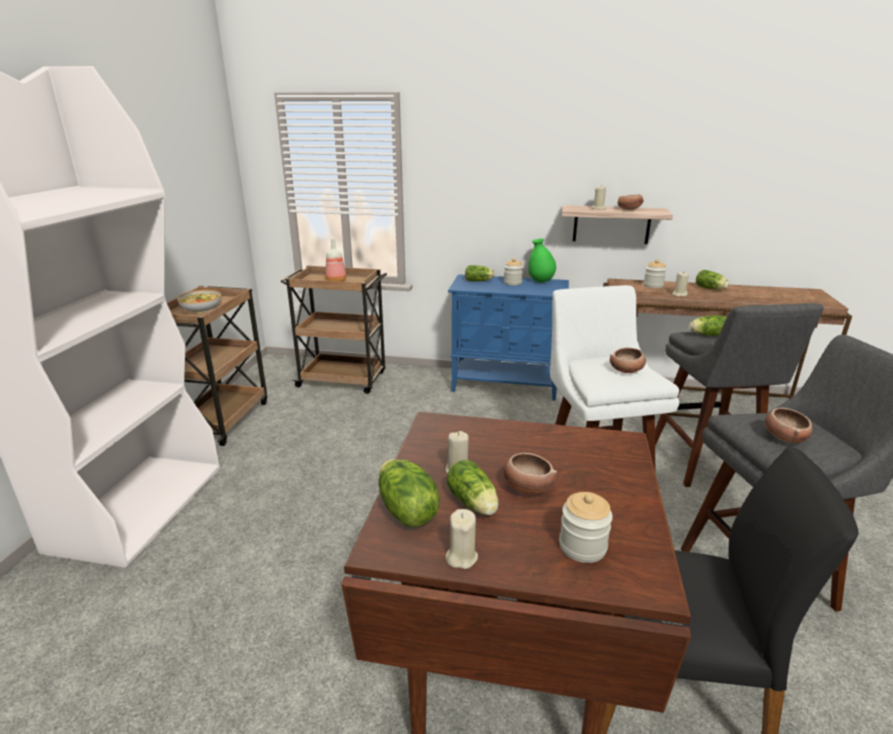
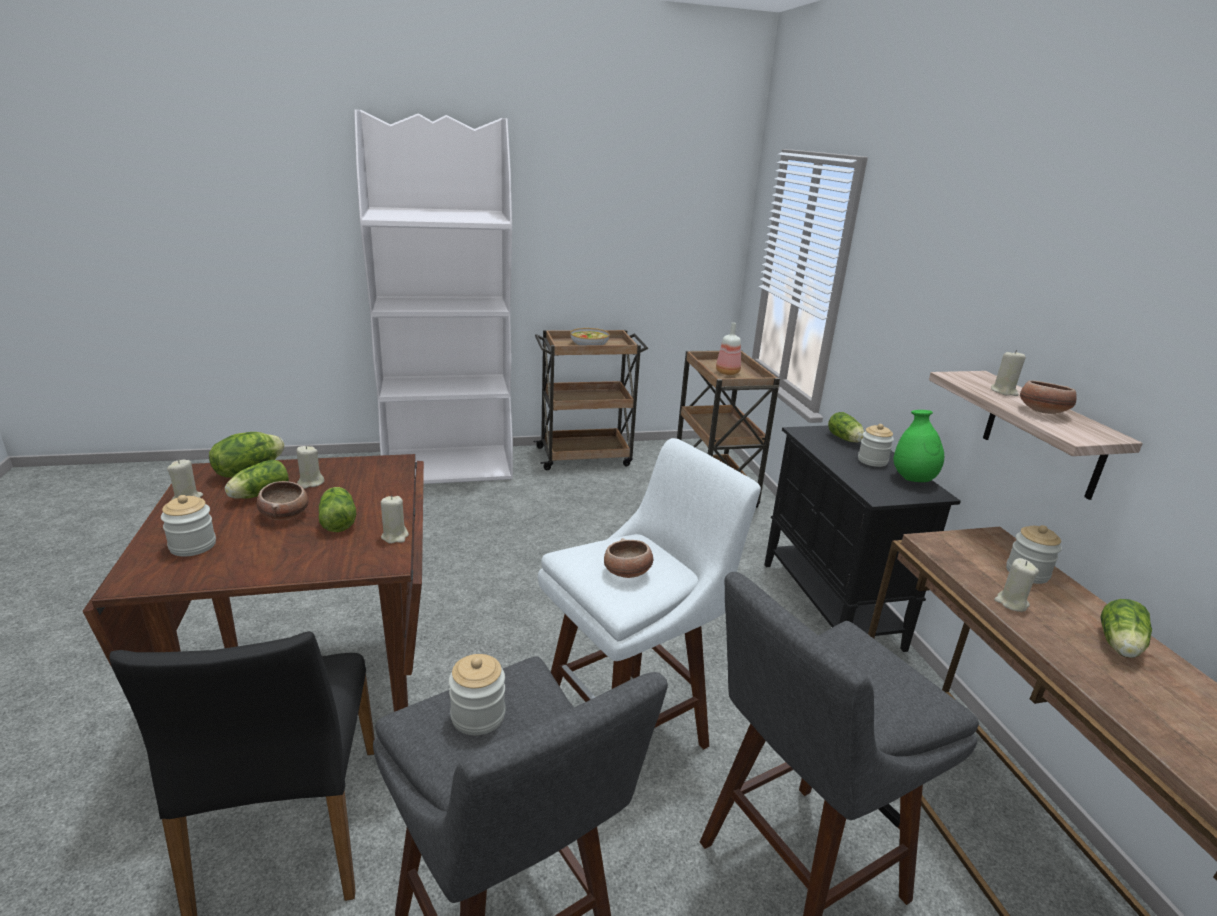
camera: 65 degrees right, 0 degrees up
blue cabinet [448,274,569,401] -> black cabinet [764,425,961,652]
lettuce [689,315,727,336] -> lettuce moved to [319,487,356,532]
bowl [765,408,812,443] -> jar [449,654,505,735]
none -> beige candle [381,496,409,544]

